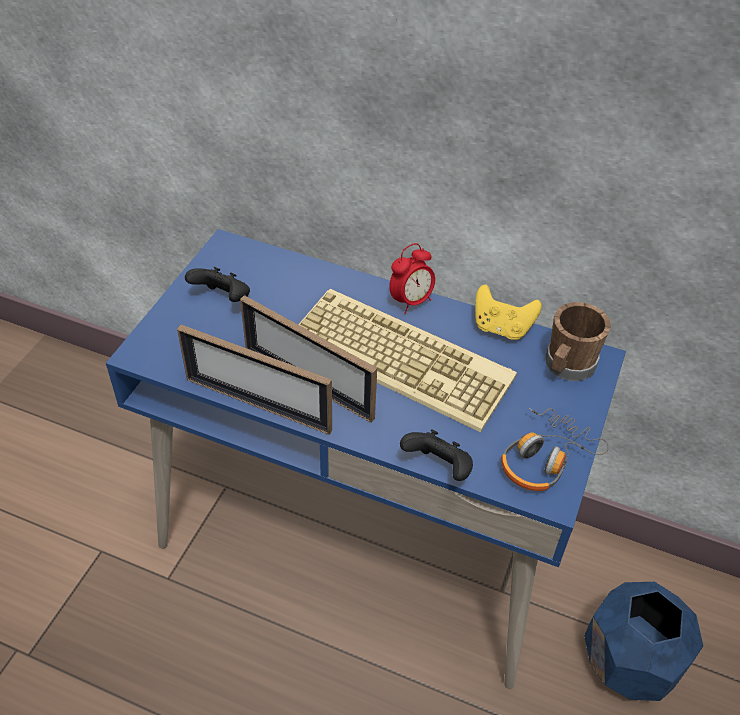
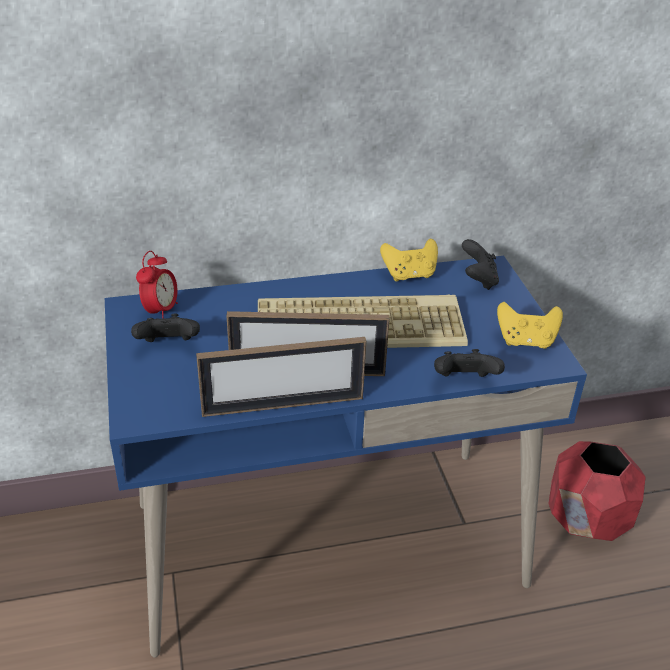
camera: 35 degrees left, 10 degrees down
alarm clock [389,243,435,314] -> alarm clock moved to [136,251,178,319]
headphones [501,408,609,491] -> yellow game controller [497,302,563,349]
brown mug [545,302,611,381] -> black game controller [462,239,499,290]
blue planter [584,582,703,701] -> red planter [548,441,646,541]

